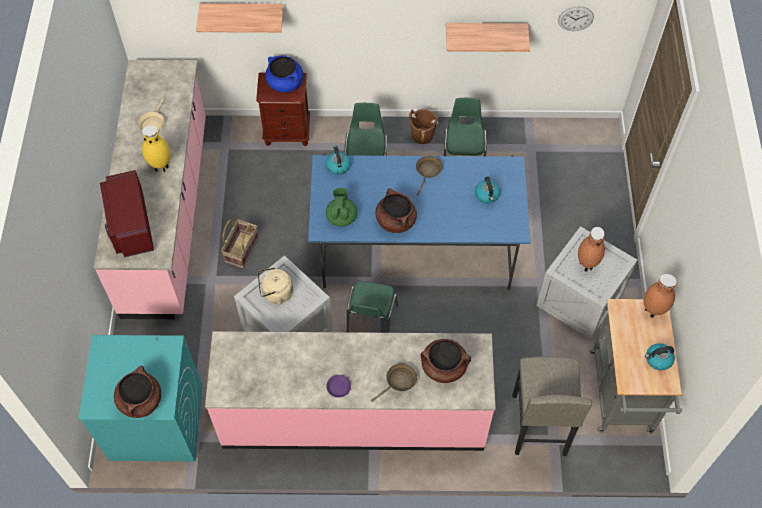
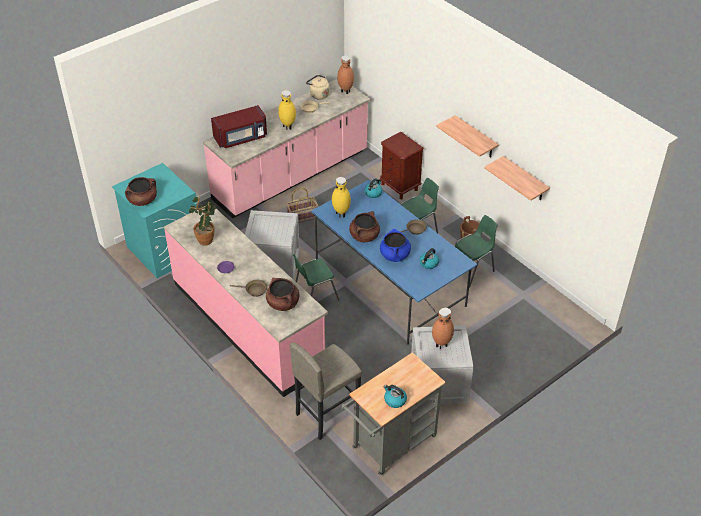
camera: 50 degrees right, 15 degrees down
red microwave [100,170,154,257] -> red microwave turned 150 degrees counterclockwise [211,105,267,148]
shelf [196,3,283,33] -> shelf moved to [436,115,499,158]
beige kettle [258,267,293,305] -> beige kettle moved to [306,75,329,99]
blue cooking pot [265,55,303,92] -> blue cooking pot moved to [380,229,411,262]
green teapot [326,188,357,226] -> yellow vase [332,177,351,218]
wall clock [558,6,594,31] -> none
brown vase [644,274,676,318] -> brown vase moved to [337,55,354,94]
none -> potted plant [189,197,216,246]

